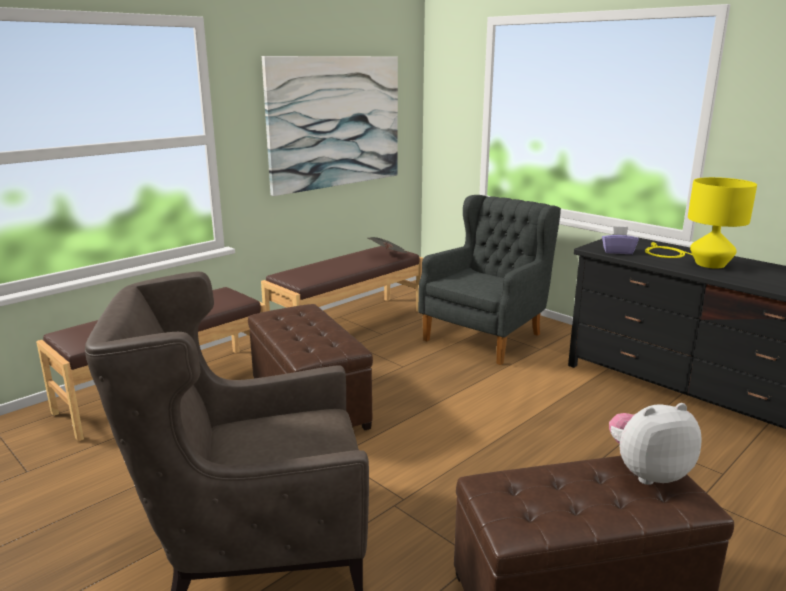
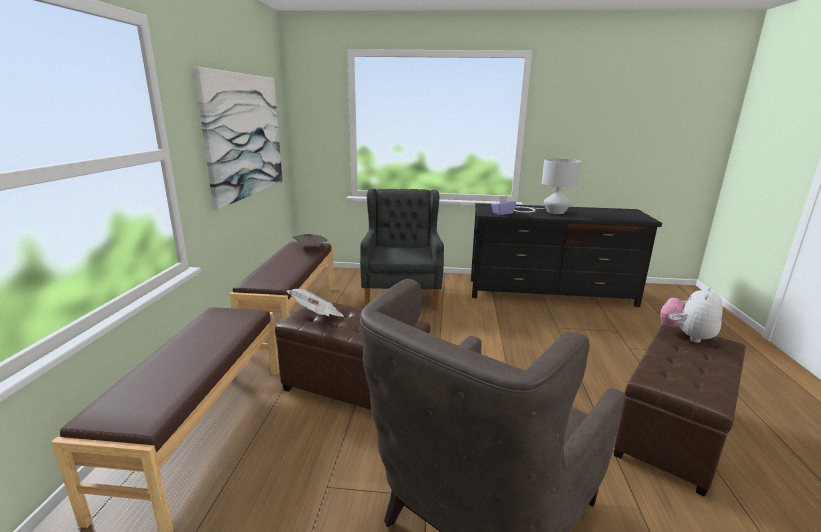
camera: 40 degrees left, 0 degrees up
yellow table lamp [645,177,757,269] -> white table lamp [514,158,581,214]
none -> newspaper [287,289,344,317]

